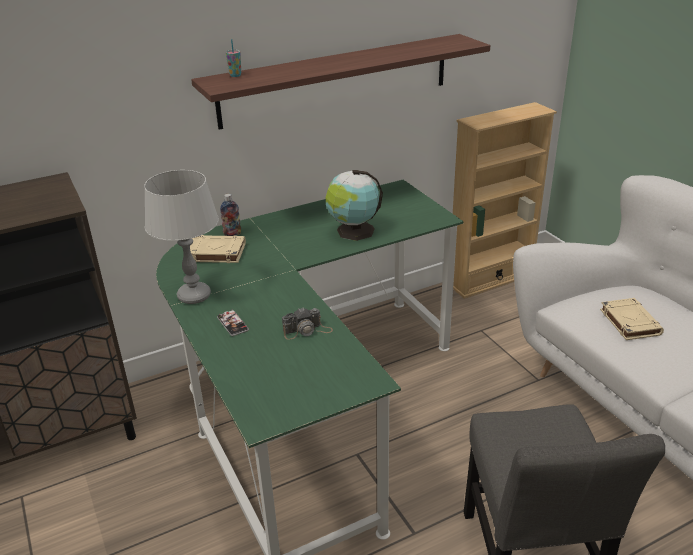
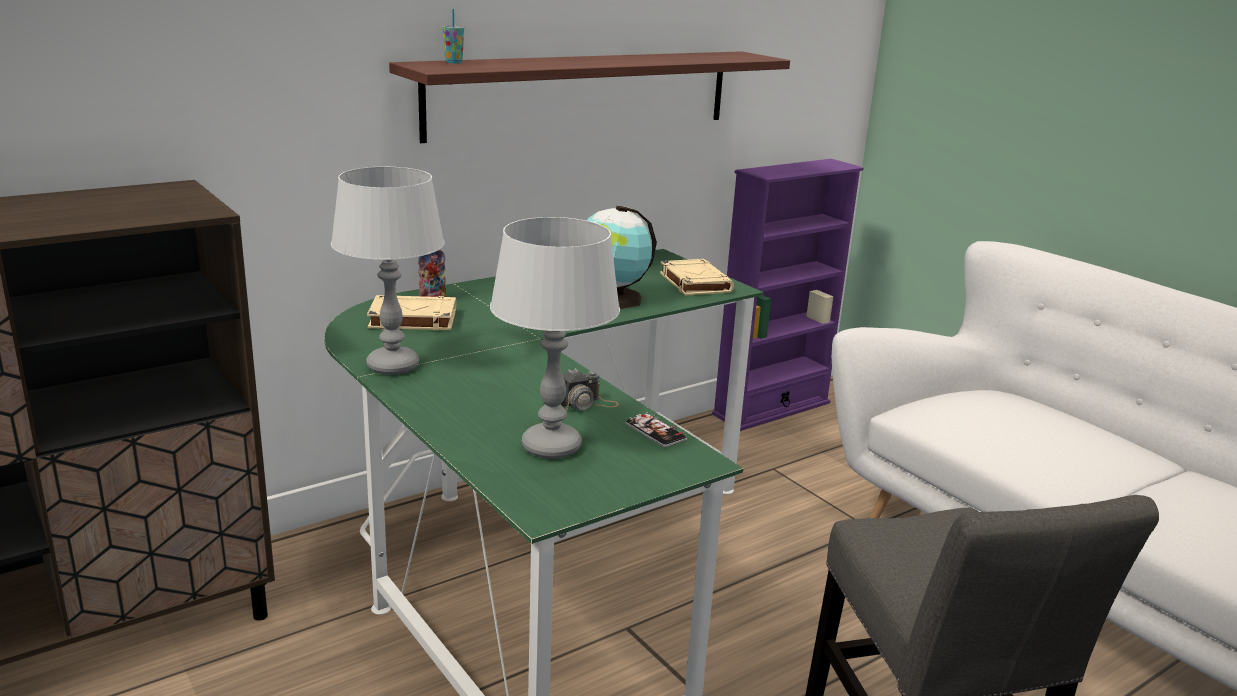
camera: 10 degrees left, 10 degrees down
phone [217,310,249,336] -> phone moved to [625,412,687,447]
beige bookcase [453,102,557,299] -> purple bookcase [712,159,864,431]
beige book [600,298,664,340] -> beige book moved to [660,259,734,296]
none -> grey table lamp [490,217,620,459]

